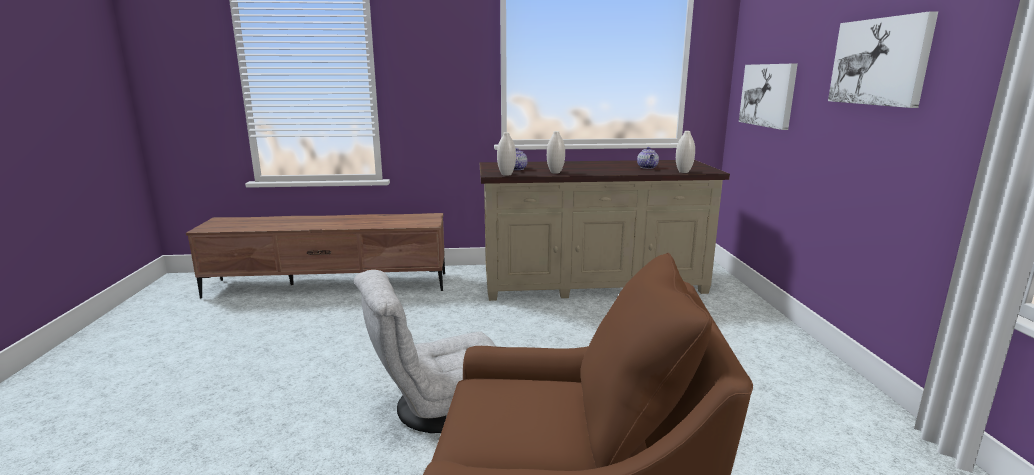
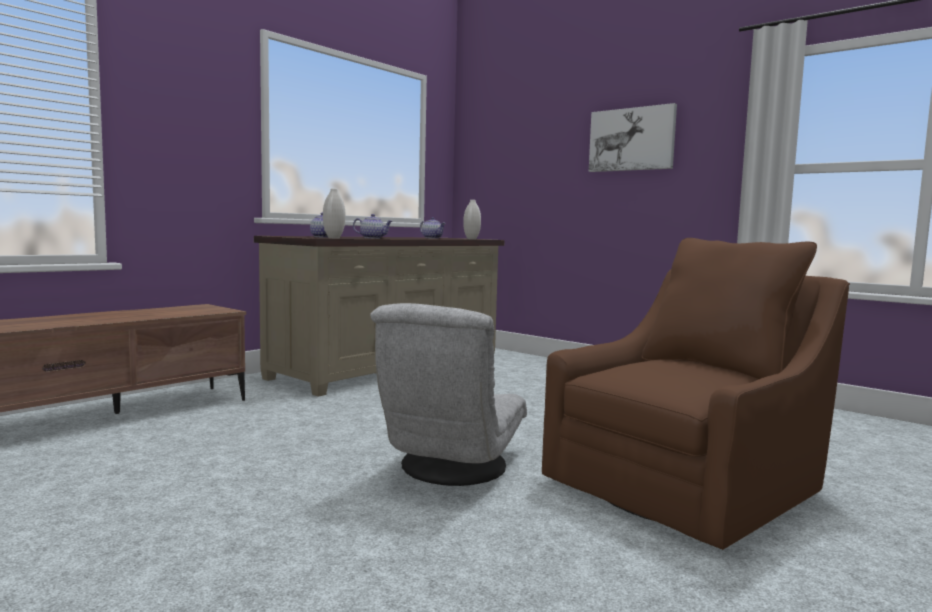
camera: 45 degrees left, 10 degrees down
white vase [547,131,565,173] -> teapot [353,214,393,239]
picture [739,64,798,130] -> none

